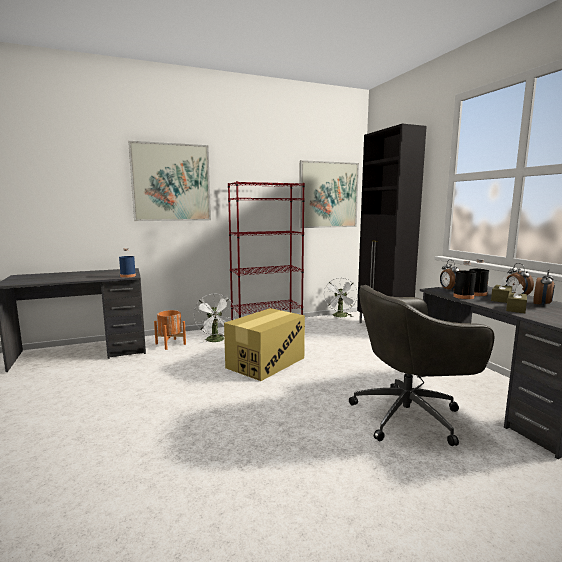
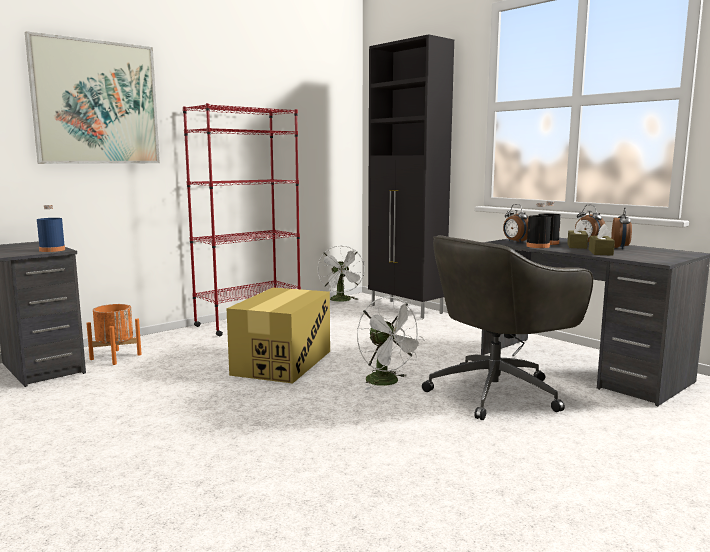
camera: 20 degrees left, 0 degrees up
white fan [194,294,235,343] -> white fan moved to [357,296,425,390]
picture [299,160,359,228] -> none

